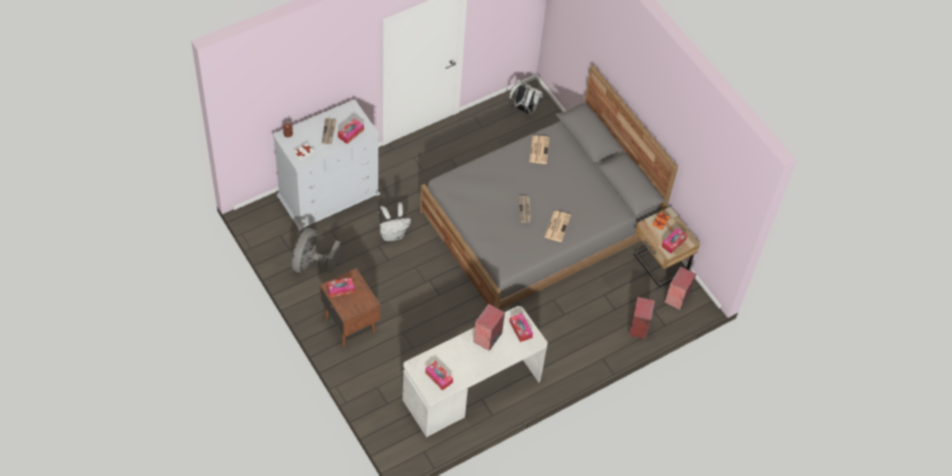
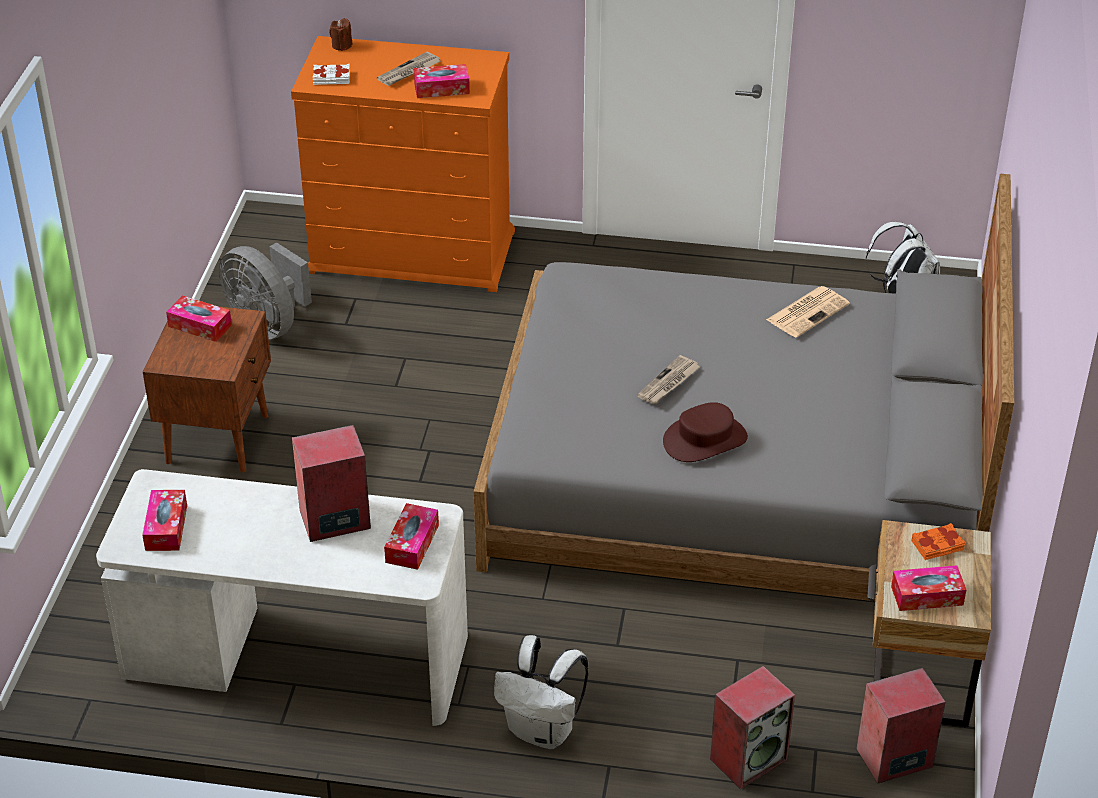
camera: 45 degrees right, 15 degrees down
white dresser [272,99,380,231] -> orange dresser [291,36,515,292]
grey fan [292,228,341,273] -> grey fan turned 105 degrees counterclockwise [219,242,312,339]
white backpack [378,202,411,241] -> white backpack moved to [494,635,588,749]
newspaper [544,211,571,242] -> brown hat [663,402,748,462]

